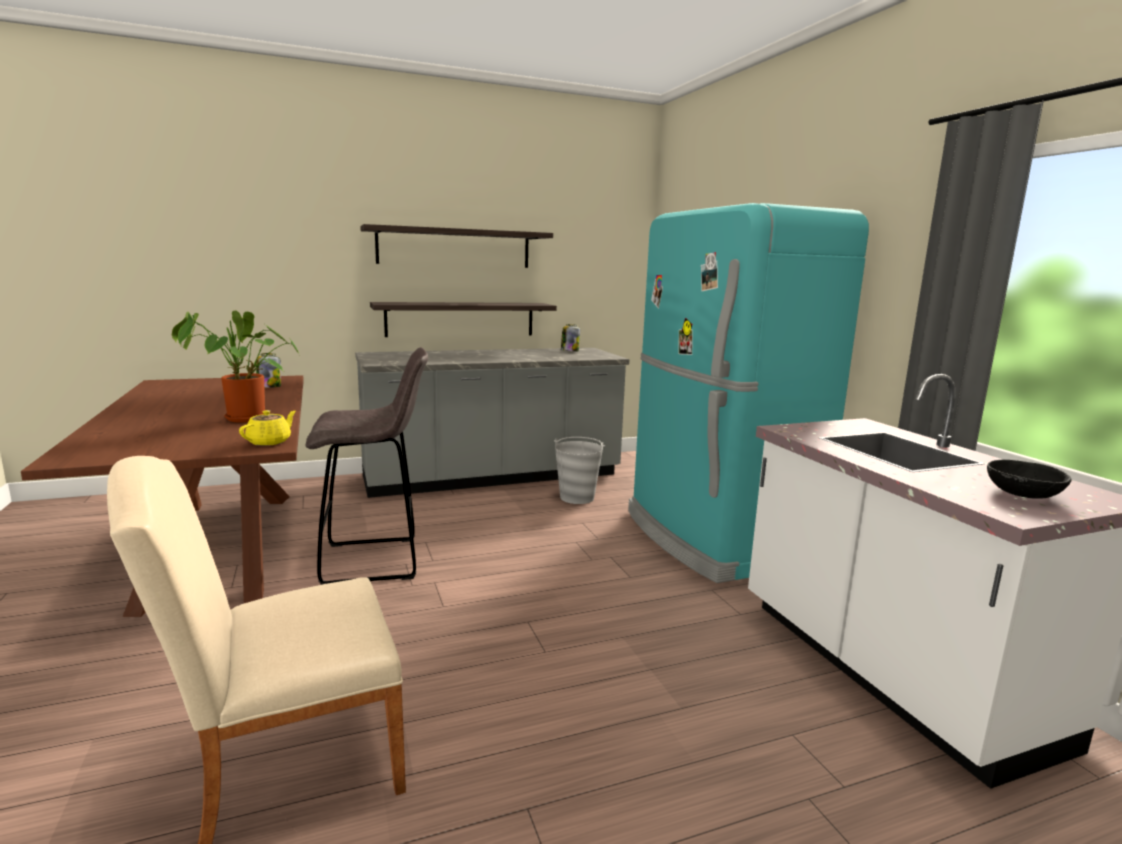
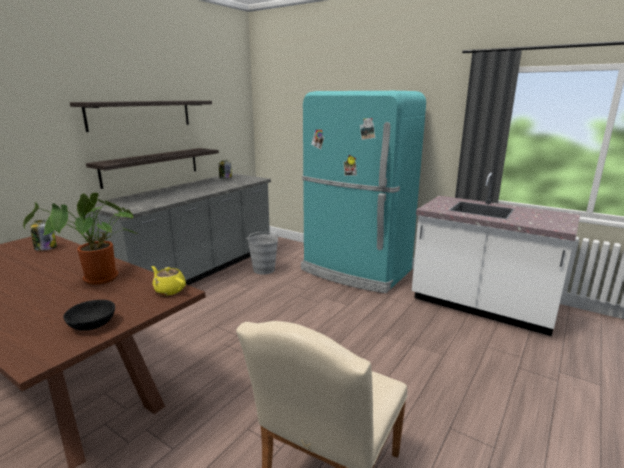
camera: 35 degrees left, 5 degrees up
yellow teapot [239,410,296,446] -> yellow teapot turned 45 degrees counterclockwise [151,266,186,295]
grey stool [305,347,428,585] -> none
black bowl [987,460,1072,499] -> black bowl moved to [63,300,115,331]

